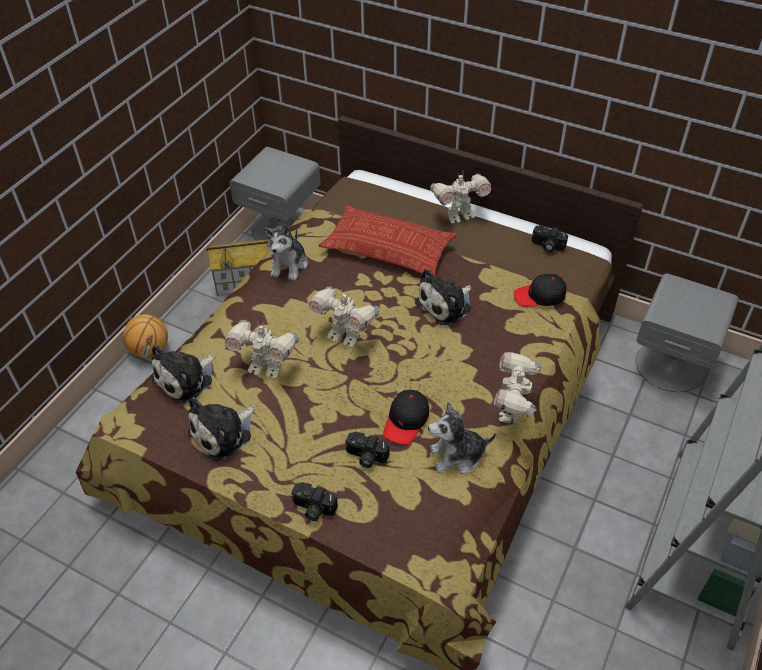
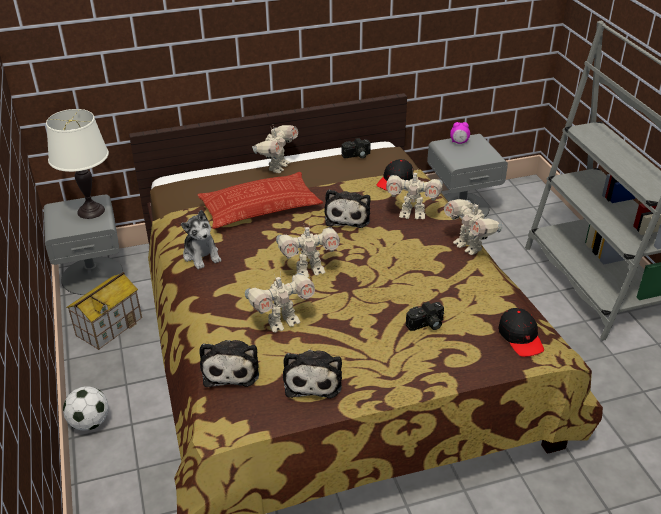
camera: 45 degrees left, 10 degrees down
basketball [123,314,168,358] -> football [63,387,109,431]
camera [291,482,338,521] -> none
black cap [383,390,429,445] -> black cap moved to [498,308,544,357]
plush toy [428,402,496,474] -> none
none -> white table lamp [46,109,109,219]
none -> toy robot [386,168,443,219]
none -> alarm clock [450,122,470,144]

